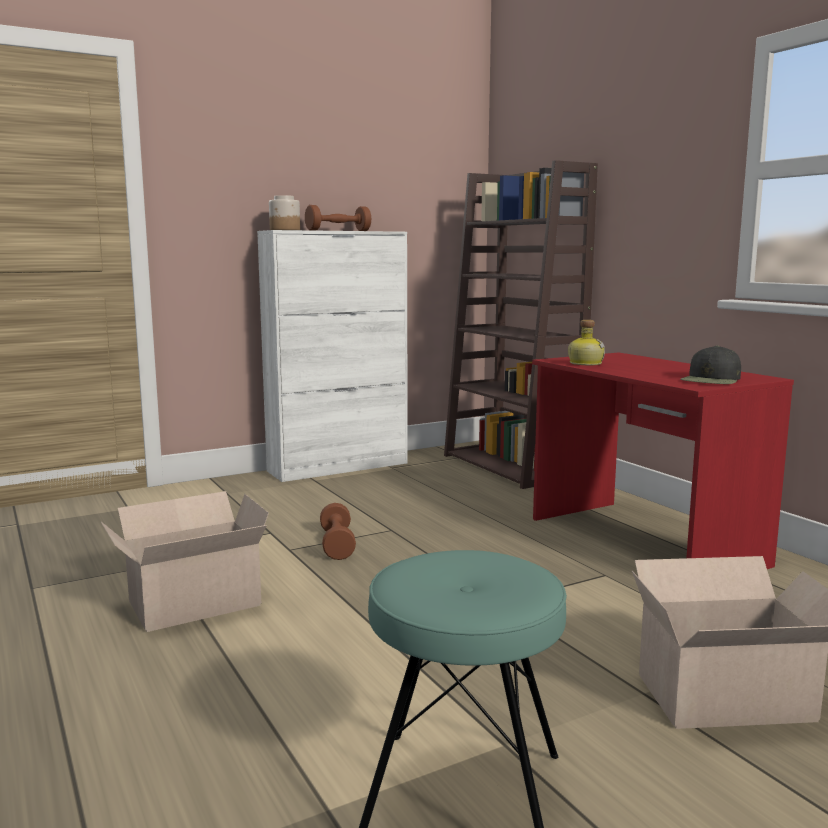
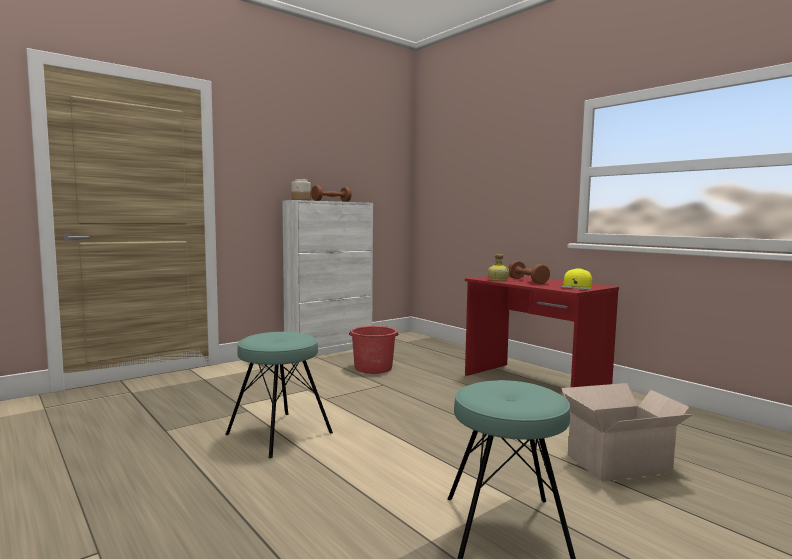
camera: 10 degrees left, 5 degrees down
cardboard box [101,491,269,632] -> turquoise stool [225,332,333,458]
brown dumbbell [320,503,356,560] -> brown dumbbell moved to [508,261,550,284]
brown bookcase [444,160,598,489] -> none
black cap [680,346,741,384] -> yellow cap [561,268,592,289]
none -> red bucket [349,326,399,374]

